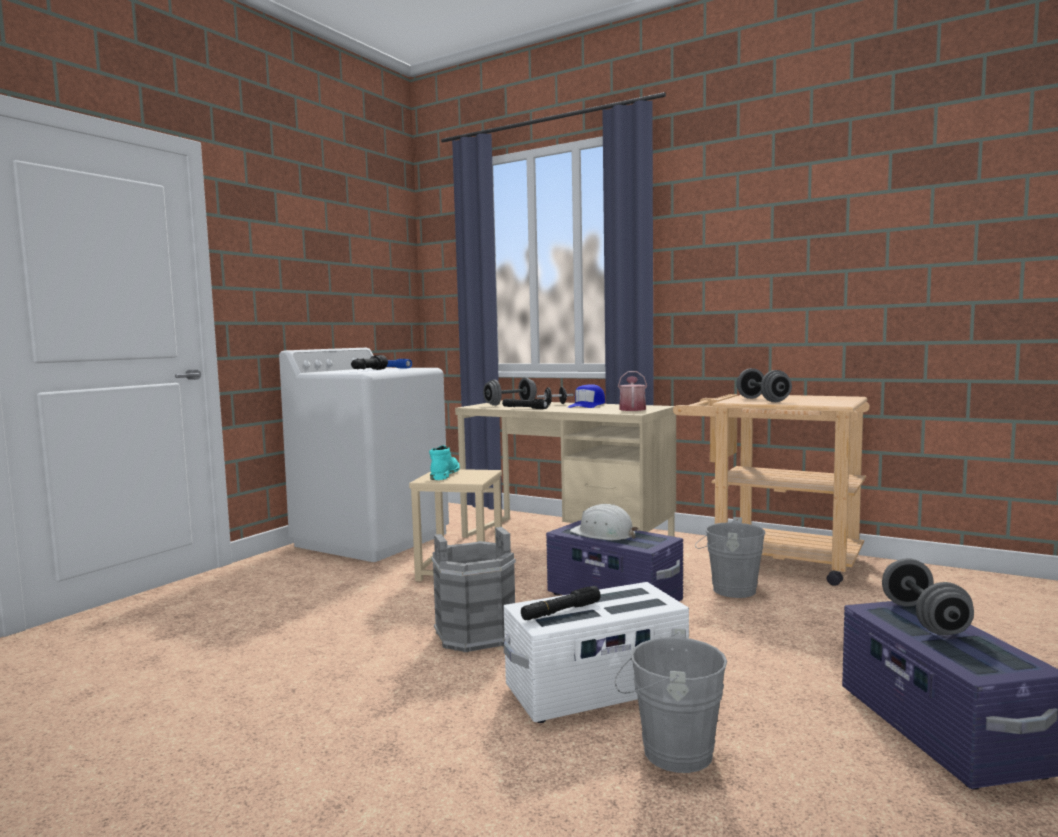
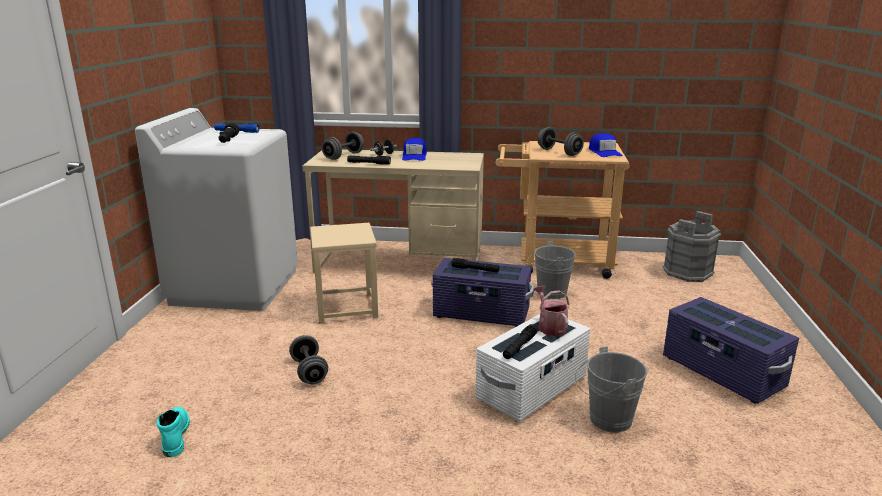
camera: 25 degrees left, 15 degrees up
turquoise boot [429,445,460,480] -> turquoise boot moved to [156,407,190,457]
grey bucket [431,527,516,652] -> grey bucket moved to [663,211,721,282]
white hard hat [570,504,639,540] -> black flashlight [451,258,499,273]
watering can [618,371,647,411] -> watering can moved to [534,286,569,336]
grey dumbbell [882,558,974,635] -> grey dumbbell moved to [289,335,328,384]
none -> blue cap [589,133,623,157]

